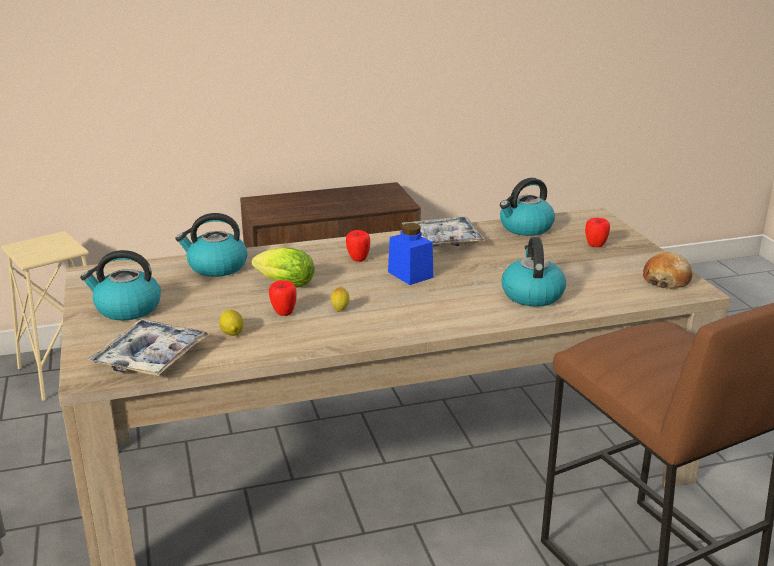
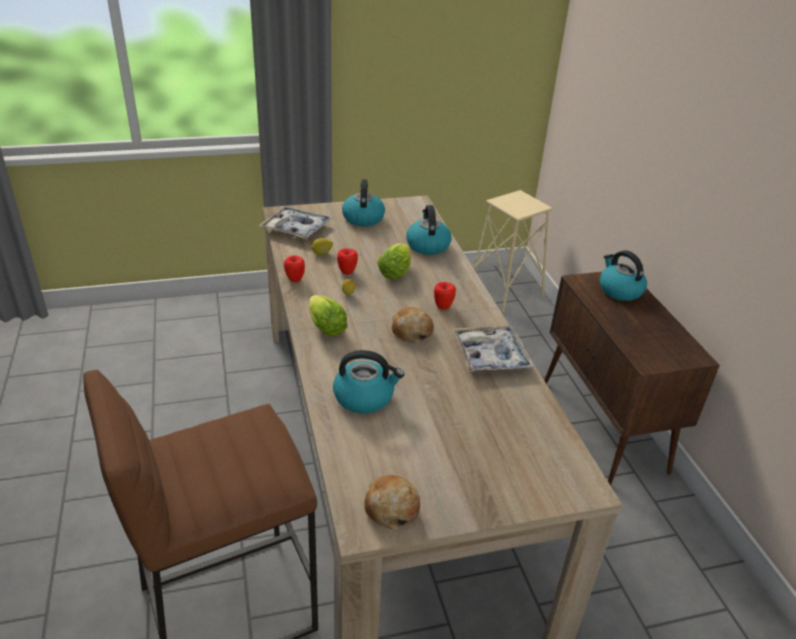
camera: 90 degrees right, 10 degrees up
blue jar [388,223,434,285] -> bread [392,307,434,343]
kettle [500,178,555,236] -> kettle moved to [600,250,647,301]
apple [585,218,610,247] -> apple moved to [284,255,305,282]
none -> lettuce [309,295,348,336]

